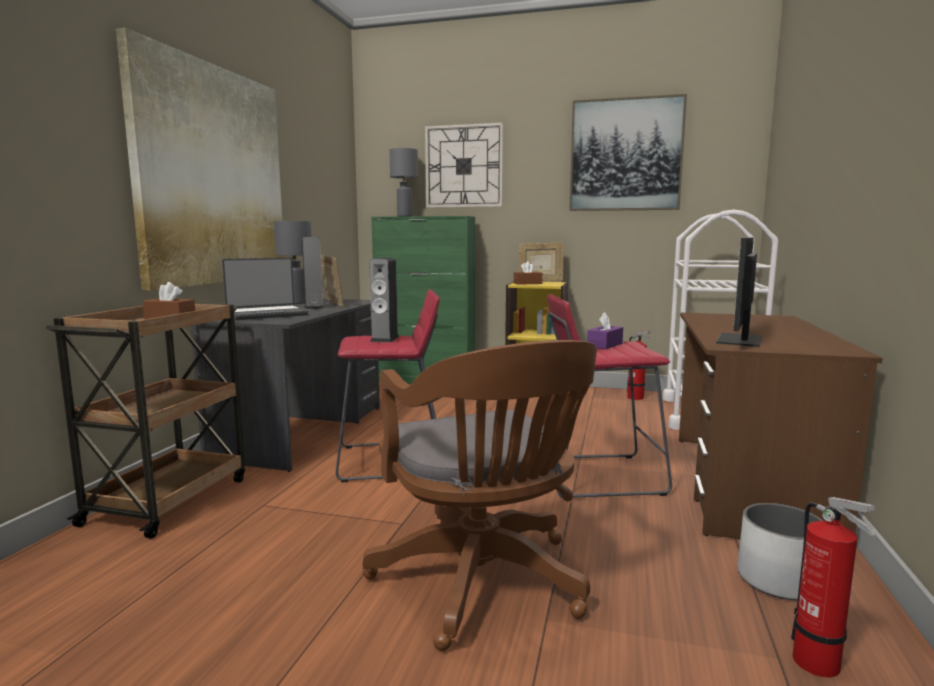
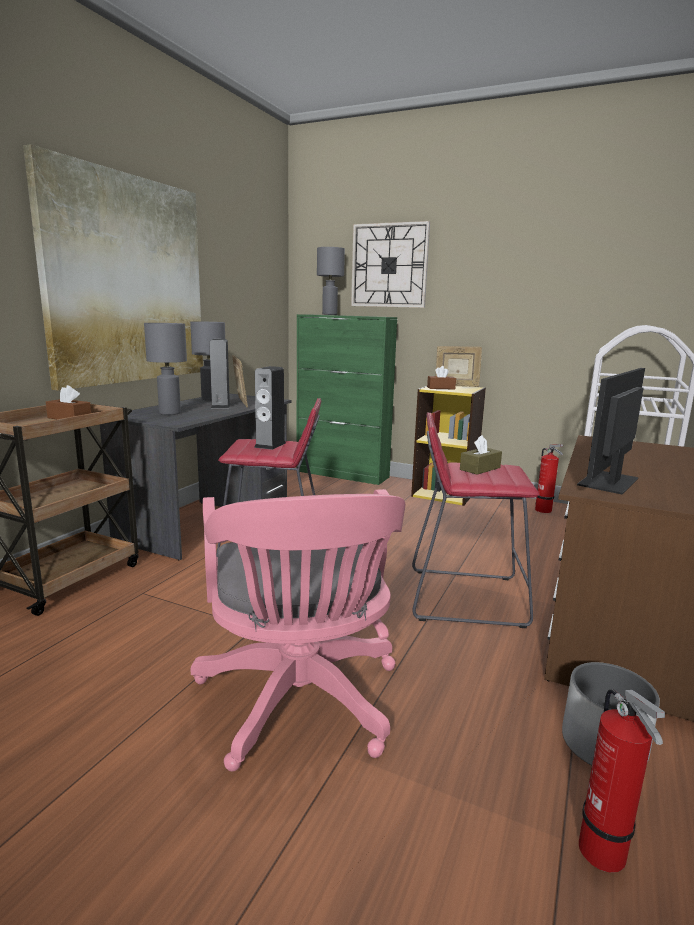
camera: 10 degrees right, 5 degrees up
laptop [222,258,308,320] -> grey table lamp [144,323,187,415]
brown office chair [363,340,597,651] -> pink office chair [191,489,405,771]
picture [569,94,687,211] -> none
purple tissue box [587,312,623,349] -> brown tissue box [460,435,502,475]

